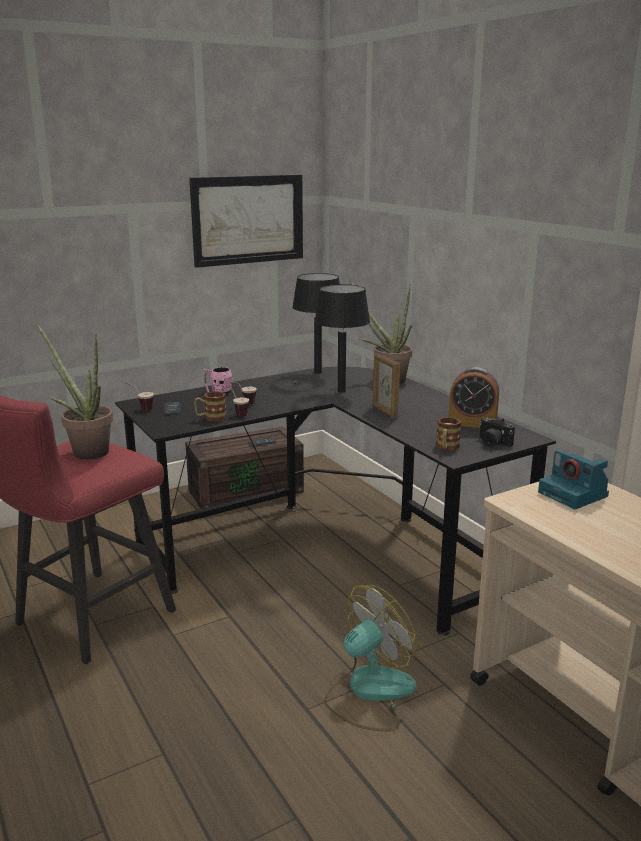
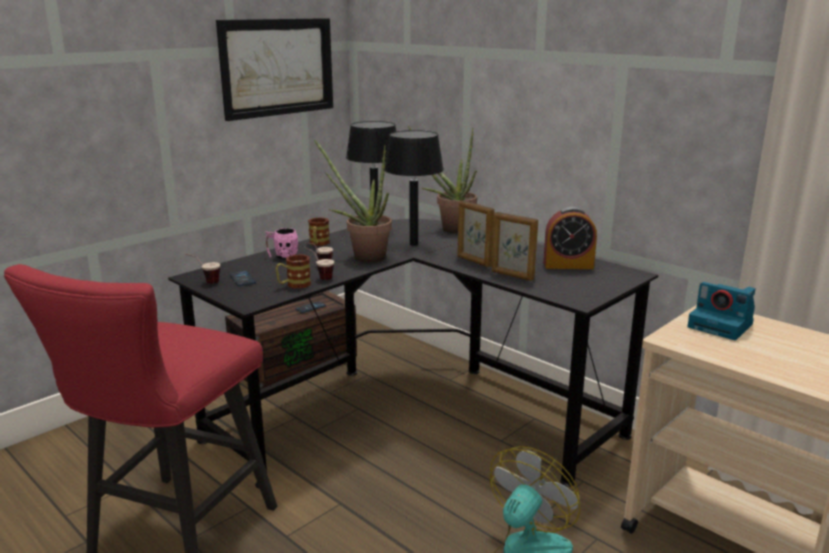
camera: 15 degrees left, 0 degrees up
potted plant [35,322,113,460] -> potted plant moved to [314,139,392,263]
mug [436,417,462,450] -> mug moved to [308,217,330,246]
camera [479,417,515,447] -> none
none -> picture frame [492,212,538,281]

